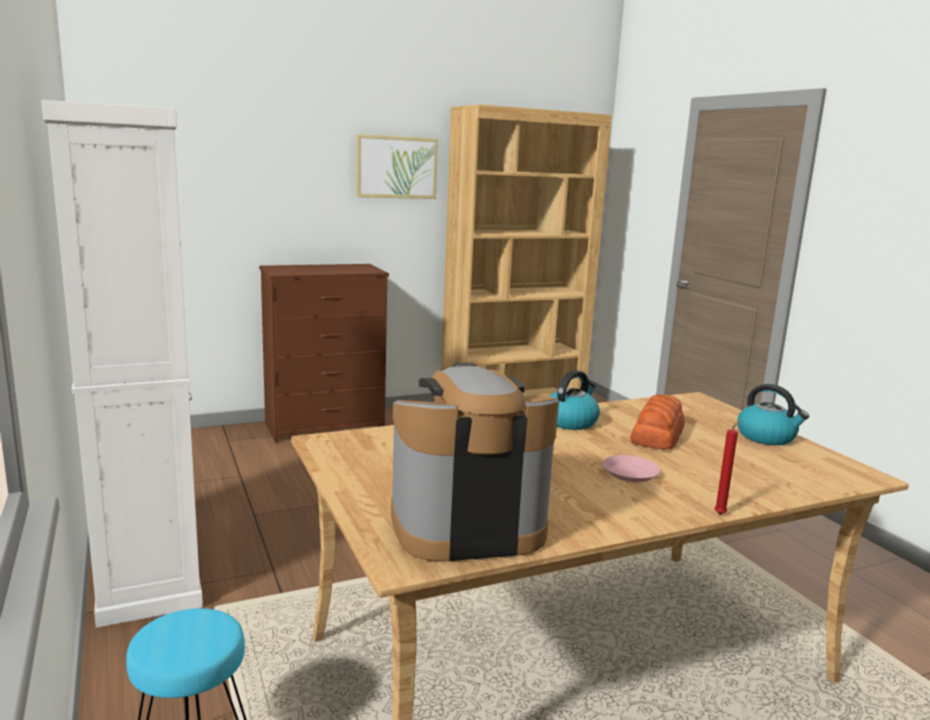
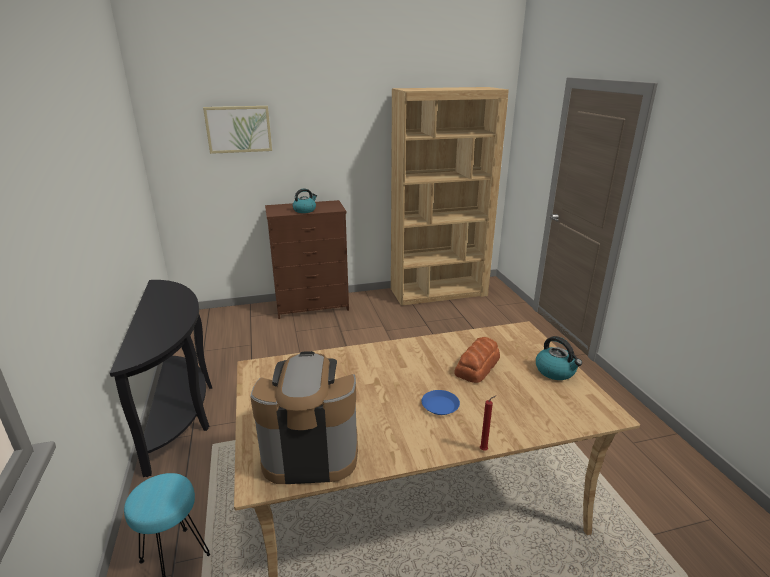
camera: 10 degrees right, 10 degrees up
white cabinet [41,100,203,628] -> black console table [110,280,212,477]
picture [356,134,438,199] -> picture moved to [203,106,272,154]
kettle [549,370,600,430] -> kettle moved to [292,188,317,213]
pink plate [602,455,661,482] -> blue plate [422,390,460,415]

